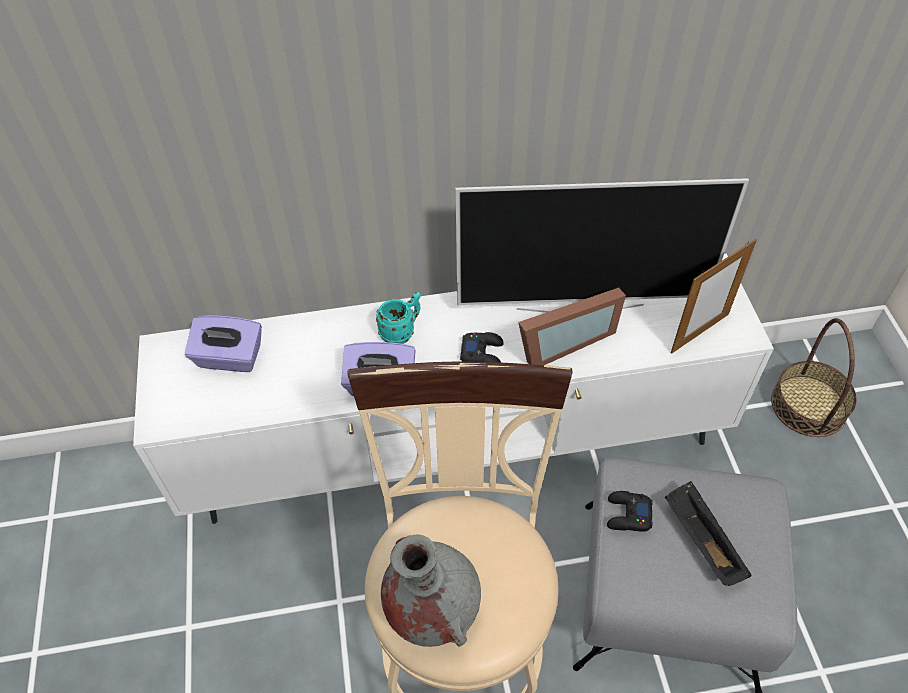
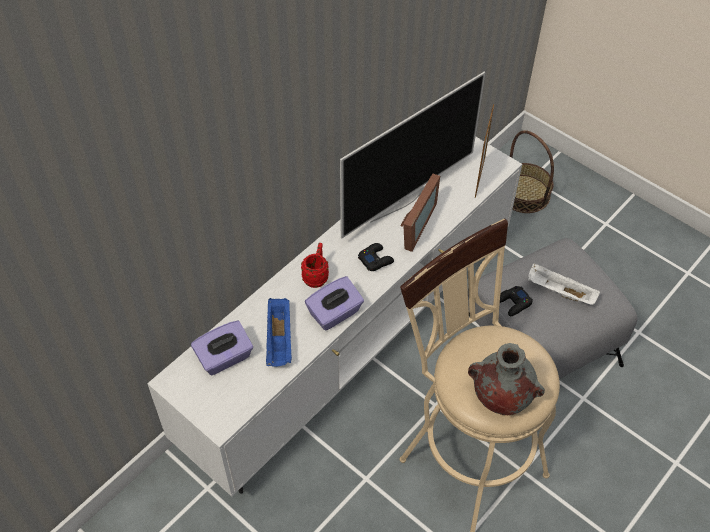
camera: 40 degrees left, 0 degrees up
turquoise mug [376,292,421,344] -> red mug [301,243,329,288]
black tray [665,481,752,586] -> white tray [528,263,600,305]
none -> blue tray [266,298,292,367]

